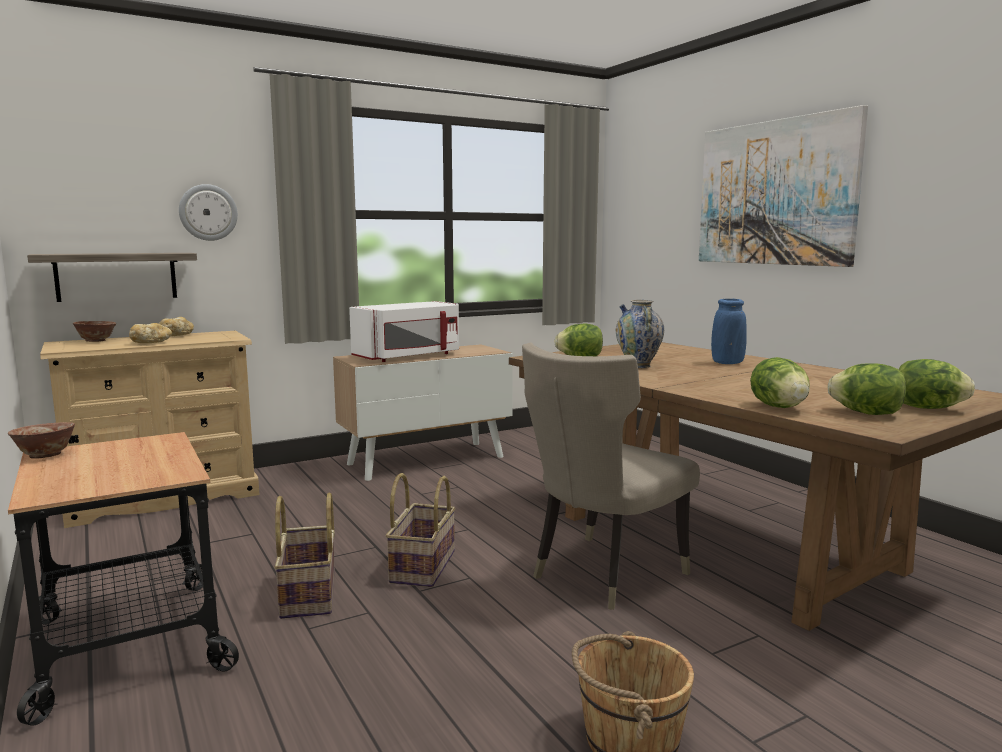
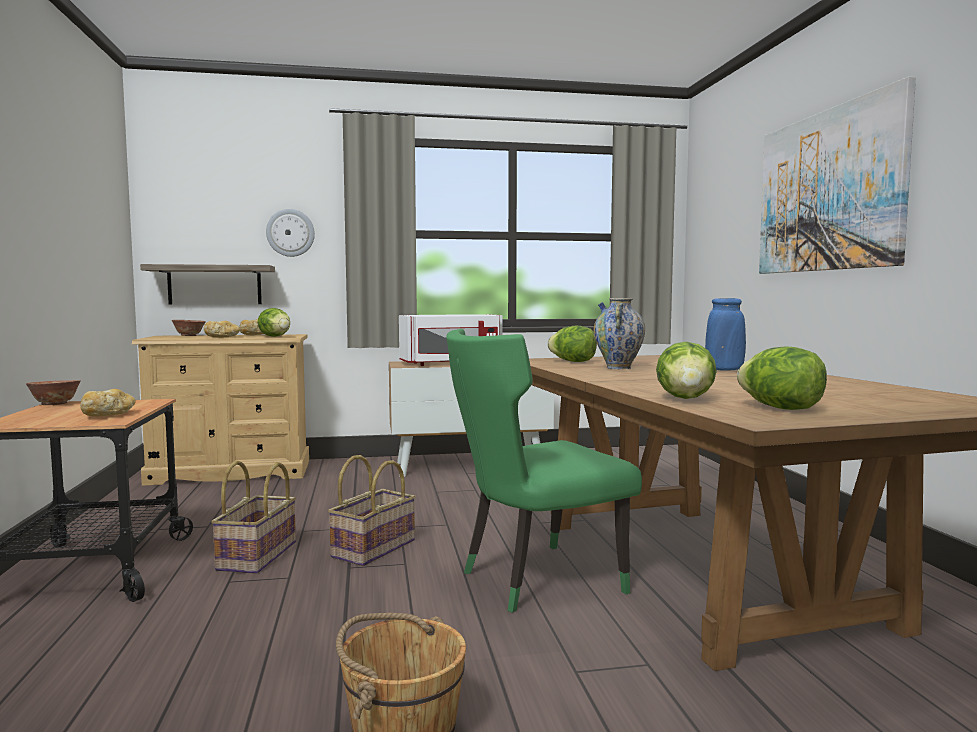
camera: 20 degrees right, 5 degrees down
beige chair [522,343,700,610] -> green chair [446,329,642,613]
lettuce [899,359,975,409] -> lettuce moved to [258,308,290,337]
none -> bread [80,389,136,417]

